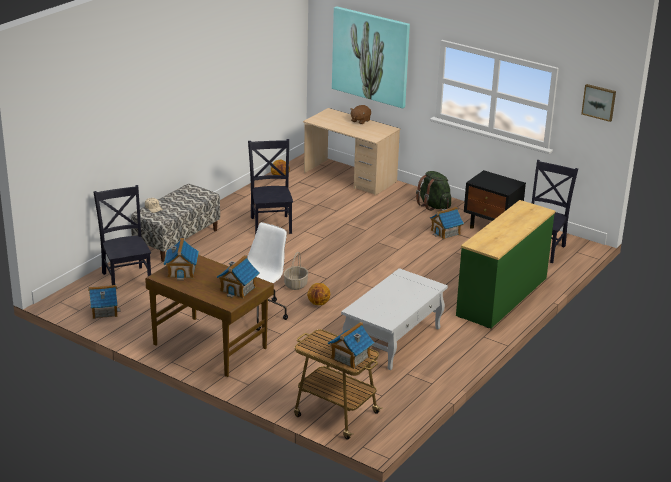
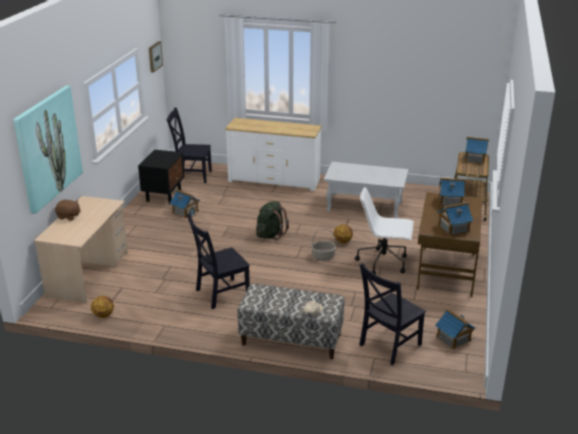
camera: 110 degrees left, 0 degrees up
green backpack [416,171,451,211] -> green backpack moved to [256,201,289,240]
green dresser [456,200,555,329] -> white dresser [225,118,322,191]

